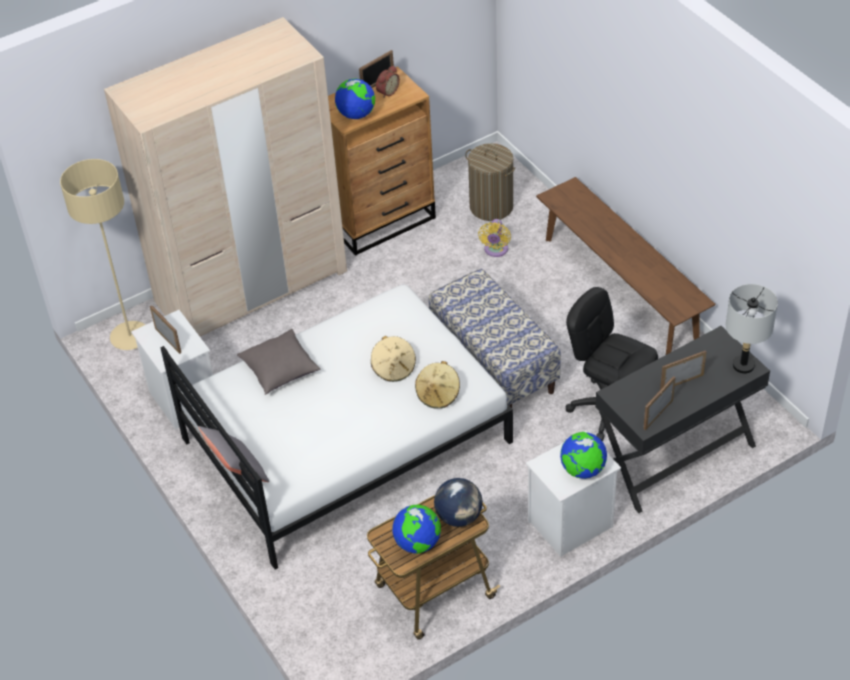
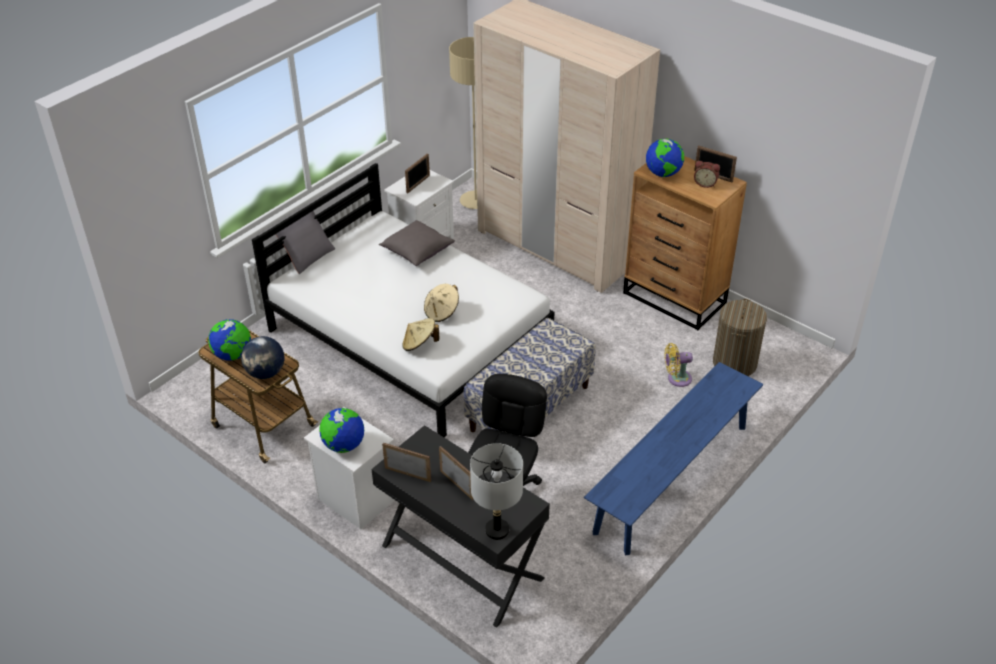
camera: 70 degrees right, 5 degrees down
brown bench [536,177,716,355] -> blue bench [584,362,763,556]

